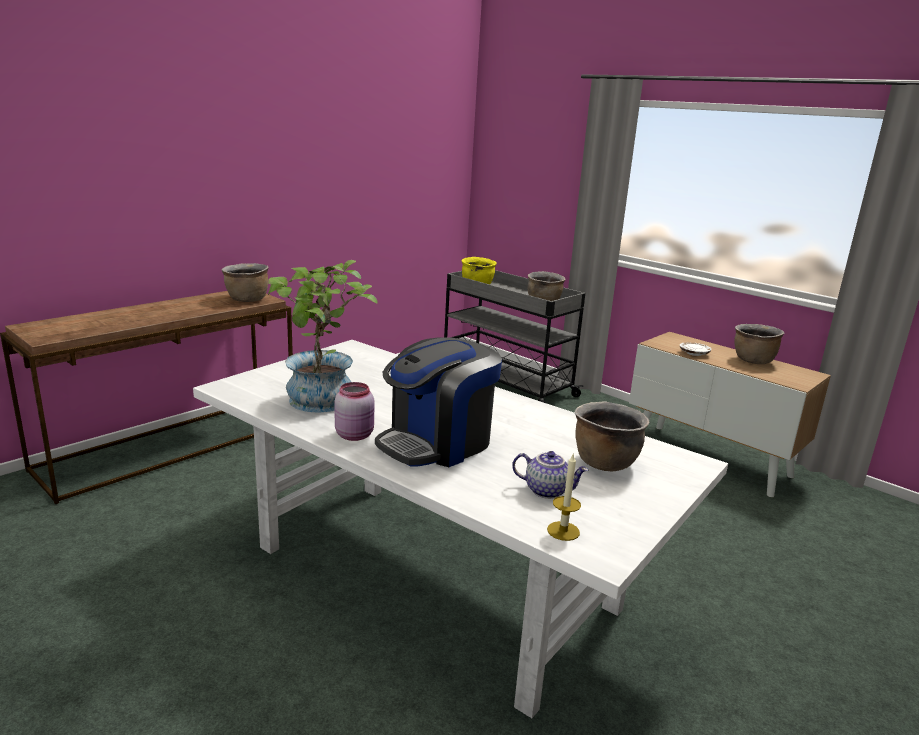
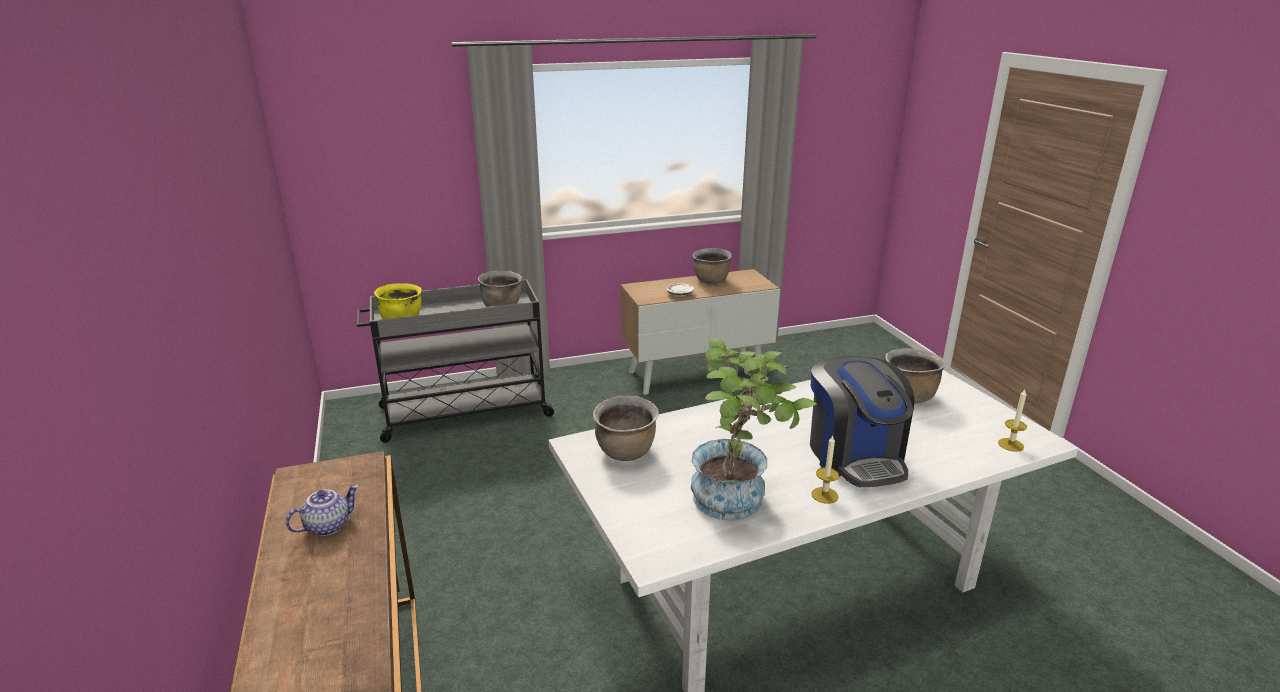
camera: 60 degrees left, 5 degrees up
brown cooking pot [222,263,269,302] -> brown cooking pot moved to [593,396,659,461]
pink jar [334,382,374,441] -> candle [811,435,839,504]
teapot [512,451,588,499] -> teapot moved to [286,485,359,536]

